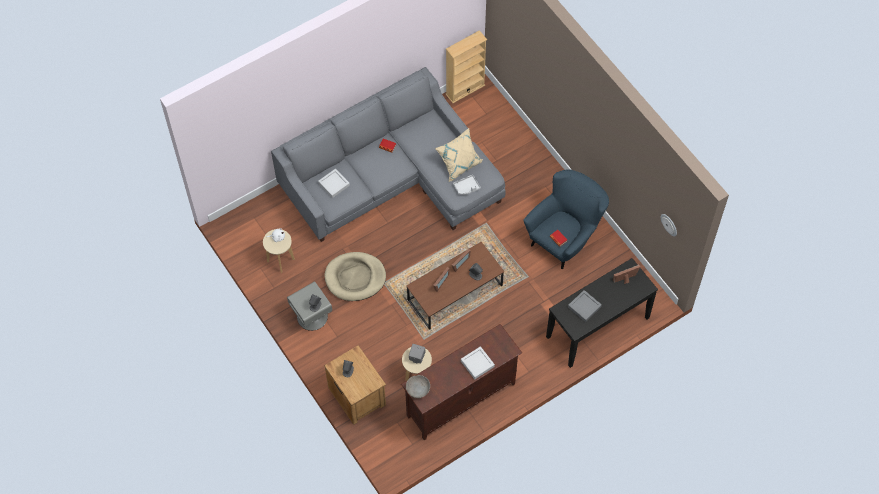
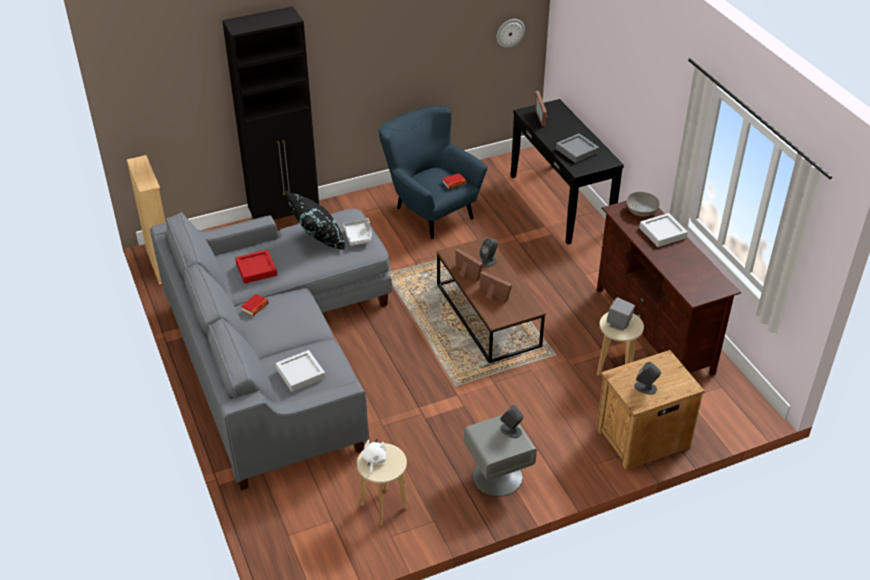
camera: 80 degrees left, 20 degrees down
beige dog bed [324,252,386,301] -> none
grey bowl [406,375,430,398] -> grey bowl moved to [626,192,660,217]
beige pillow [435,128,483,182] -> black pillow [285,191,345,250]
none -> black cabinet [222,6,319,220]
none -> red tray [235,250,277,284]

